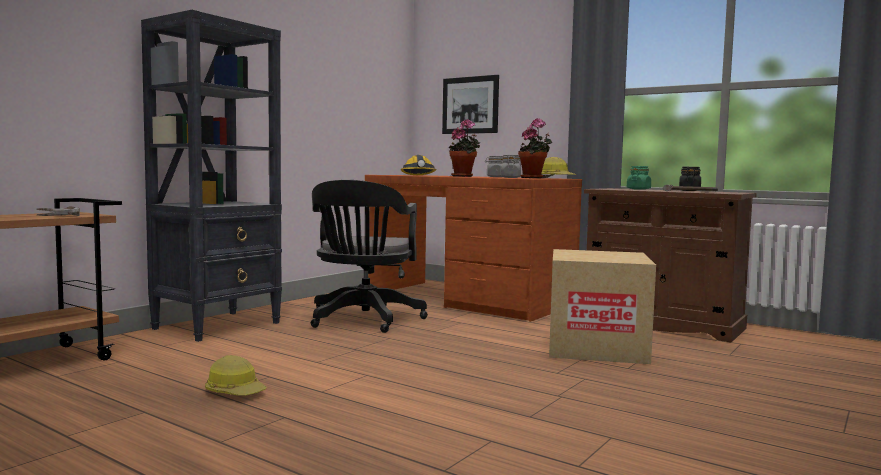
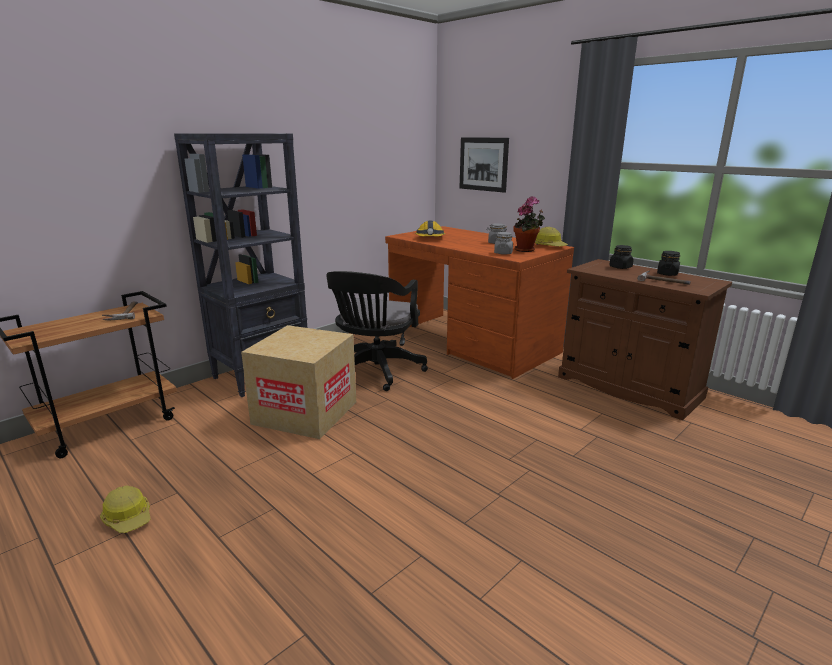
camera: 10 degrees right, 15 degrees up
hard hat [205,355,267,396] -> hard hat moved to [100,485,151,533]
potted plant [449,119,480,177] -> none
cardboard box [549,249,656,364] -> cardboard box moved to [241,325,356,439]
green jar [627,166,651,190] -> black jar [609,245,634,269]

